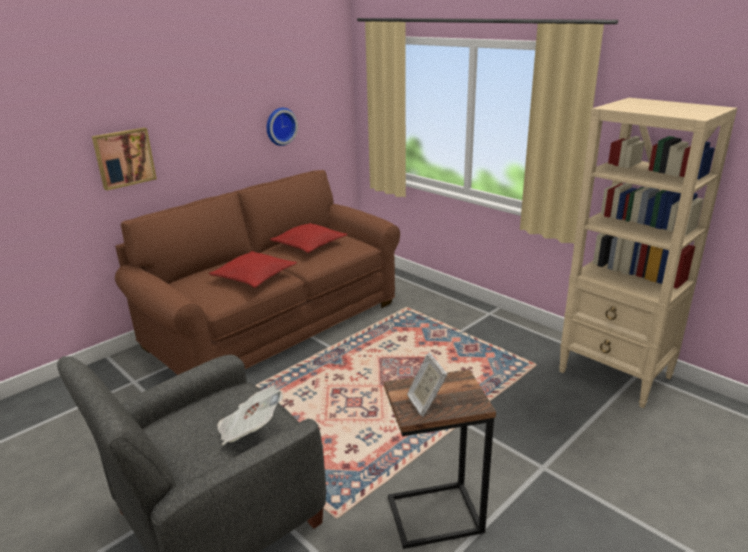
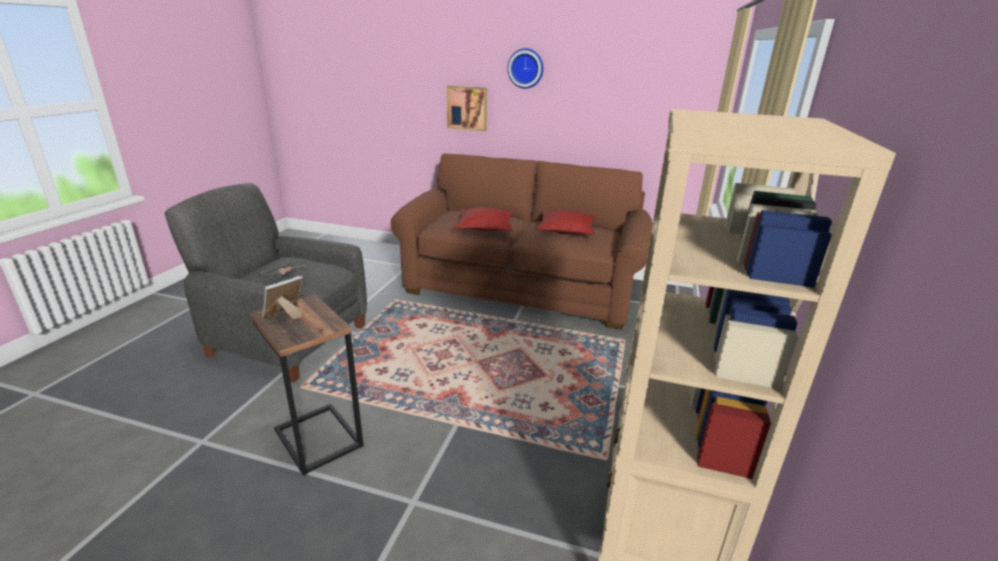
camera: 60 degrees right, 0 degrees up
wall clock [267,108,298,146] -> wall clock moved to [507,48,544,89]

